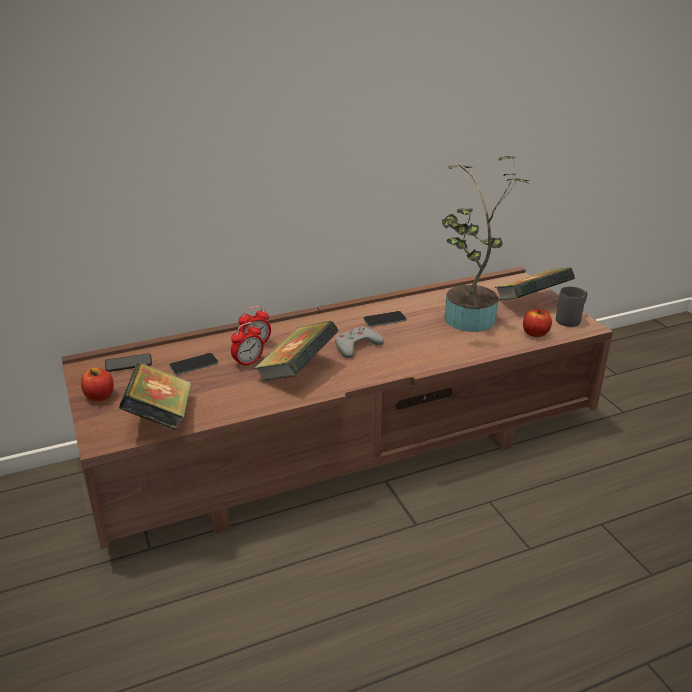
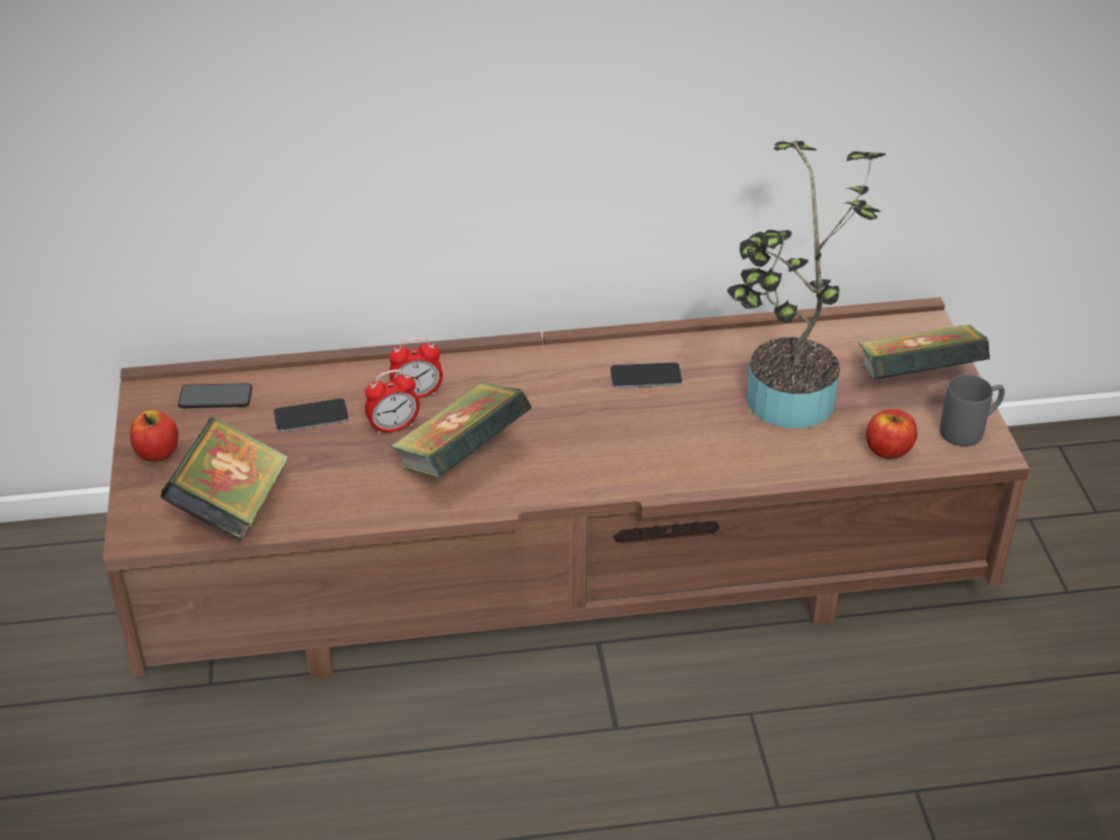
camera: 15 degrees right, 10 degrees up
grey game controller [335,327,384,358] -> none

